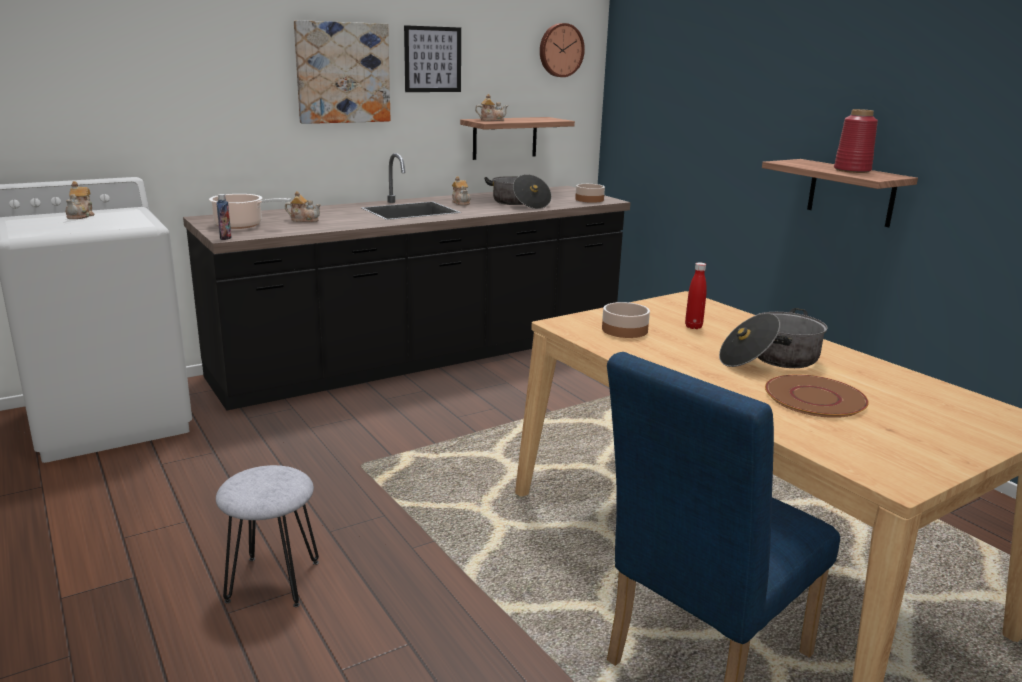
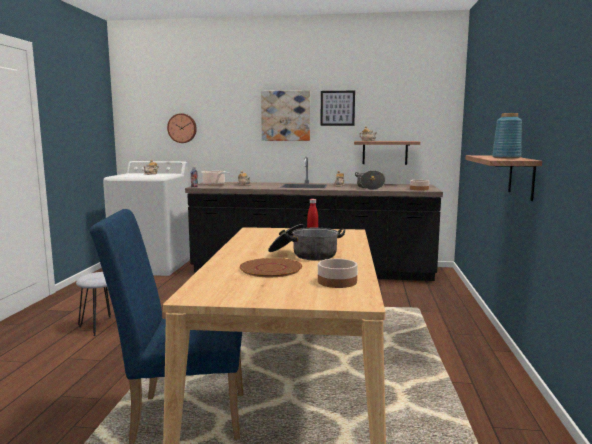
camera: 40 degrees right, 10 degrees down
wall clock [540,23,585,77] -> wall clock moved to [167,113,197,143]
bowl [602,302,650,338] -> bowl moved to [318,259,358,288]
red vase [834,109,878,173] -> blue vase [492,113,522,159]

